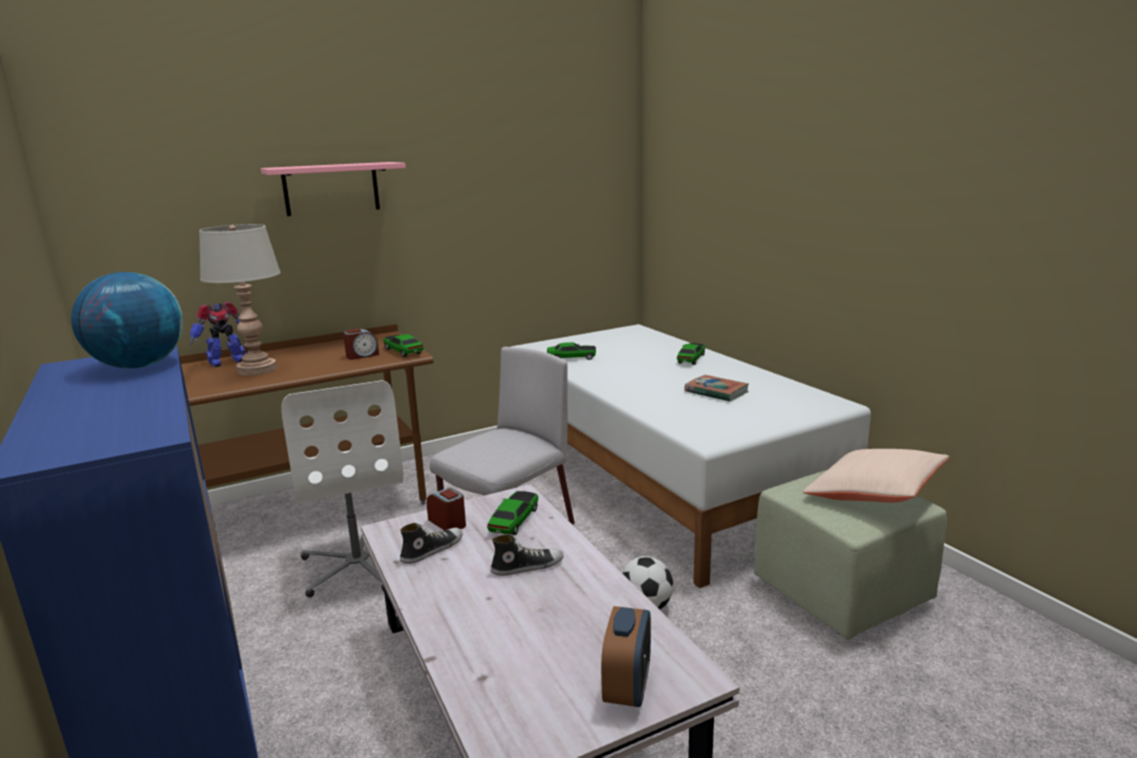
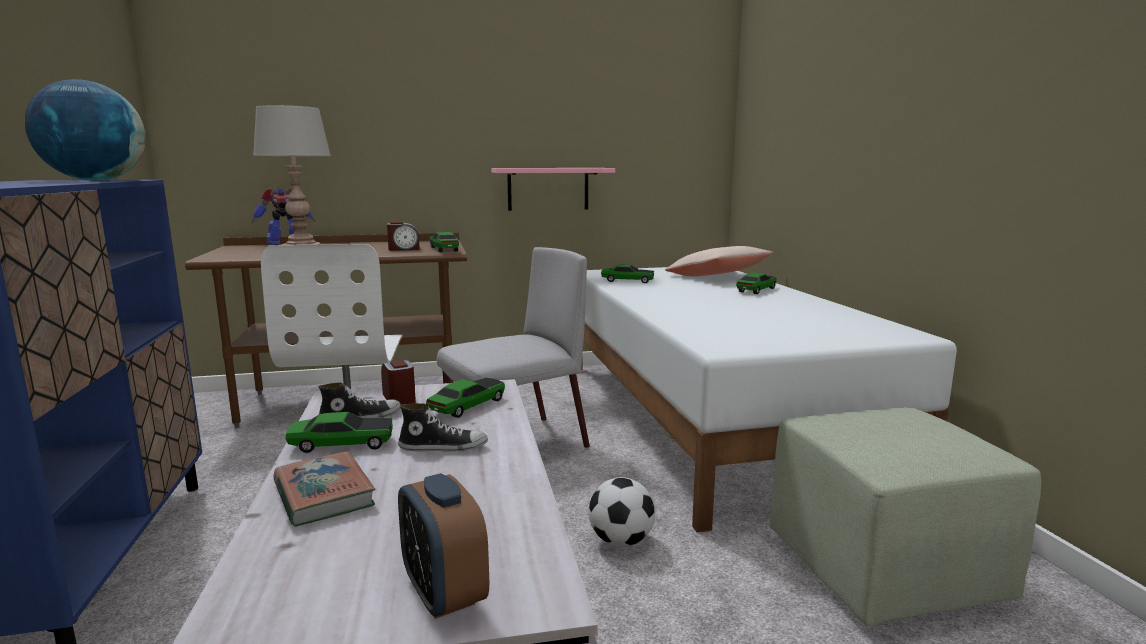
camera: 15 degrees right, 5 degrees down
pink shelf [261,162,406,216] -> pink shelf moved to [491,168,615,211]
alarm clock [601,606,651,707] -> alarm clock turned 120 degrees clockwise [398,473,489,619]
book [684,375,749,402] -> book moved to [273,451,375,527]
beige pillow [803,449,949,503] -> beige pillow moved to [665,246,773,276]
none -> toy car [285,412,393,453]

